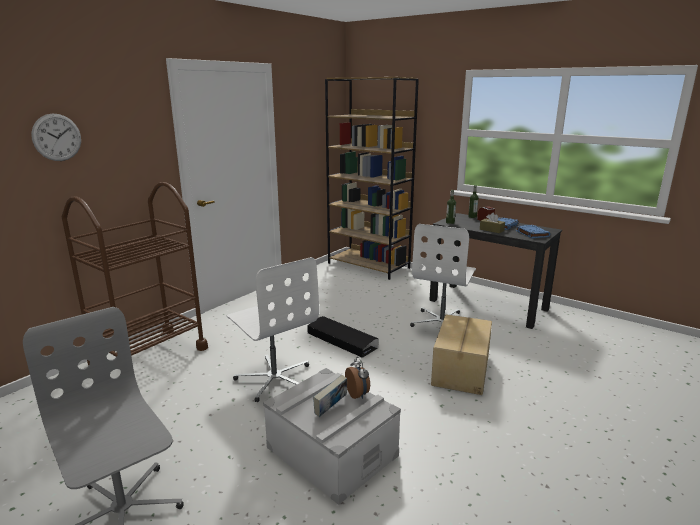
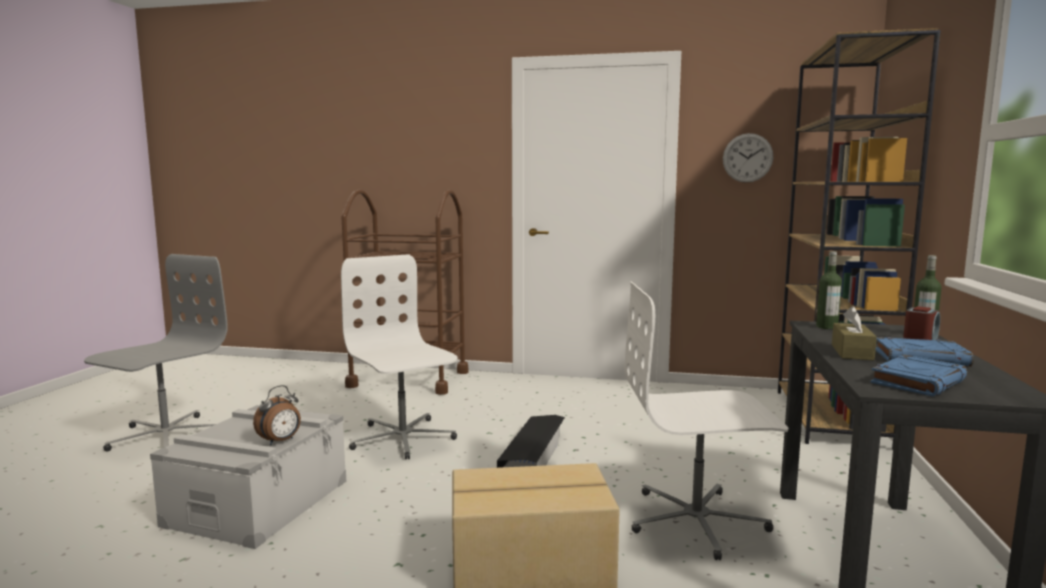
camera: 65 degrees right, 10 degrees down
wall clock [31,114,81,161] -> wall clock moved to [723,133,773,183]
white office chair [227,257,319,402] -> white office chair turned 120 degrees clockwise [341,254,458,460]
book [313,375,347,417] -> none

